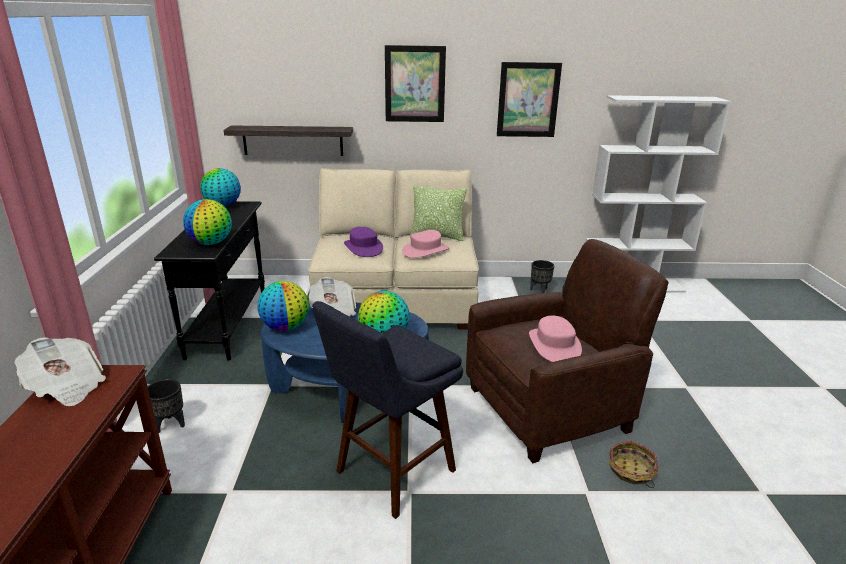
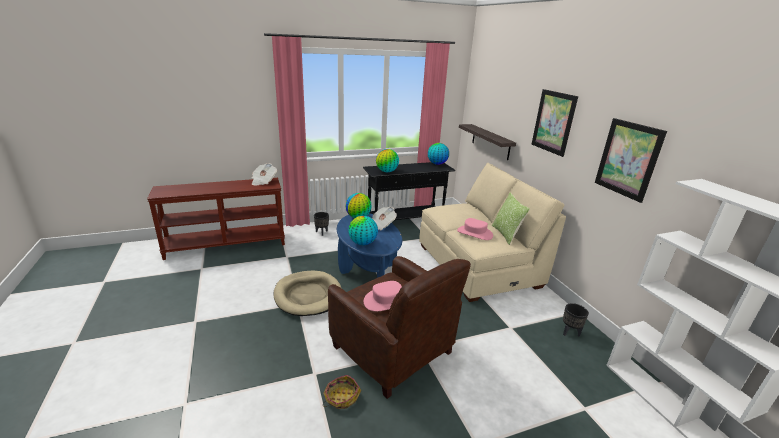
camera: 70 degrees right, 0 degrees up
blue stool [312,301,463,519] -> beige dog bed [274,271,341,316]
purple hat [344,227,383,257] -> none

